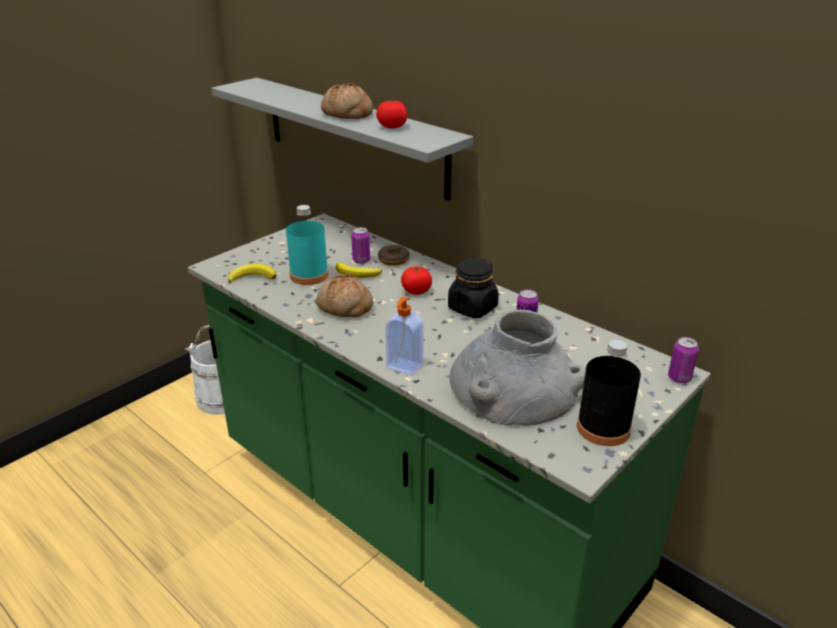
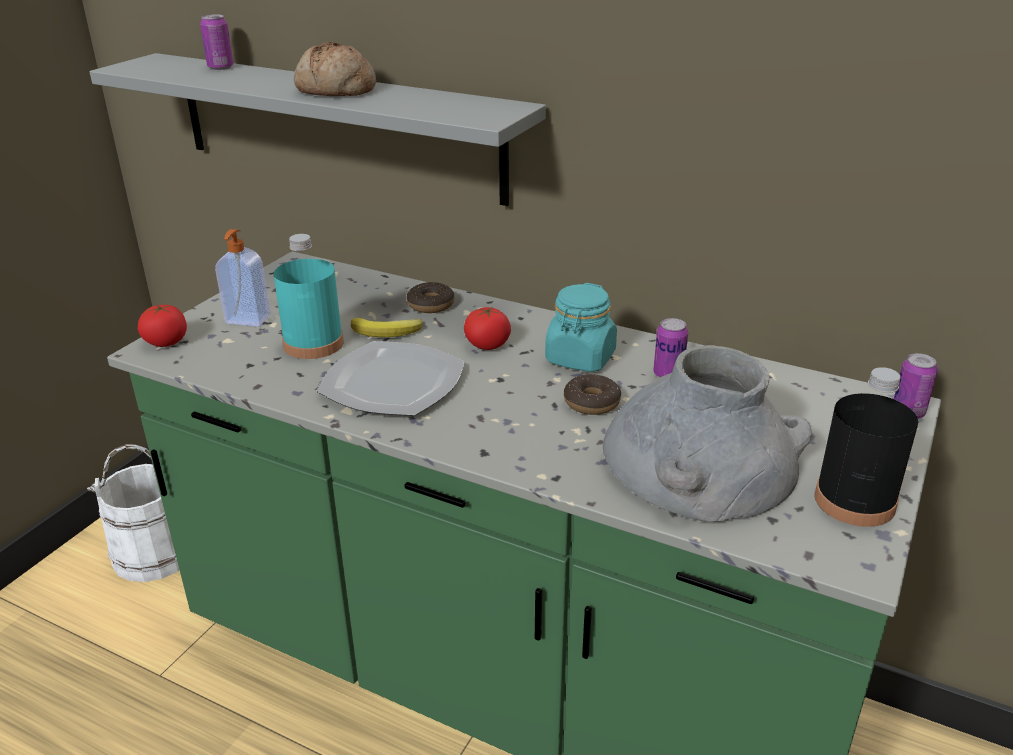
camera: 15 degrees left, 0 degrees up
banana [228,264,277,283] -> none
bread [316,274,373,317] -> plate [317,341,465,416]
can [351,227,370,264] -> can moved to [200,15,234,70]
tomato [376,100,407,129] -> tomato moved to [138,305,187,347]
soap dispenser [385,297,423,375] -> soap dispenser moved to [215,229,270,327]
black jar [448,258,498,318] -> turquoise jar [545,283,617,372]
none -> donut [564,374,621,415]

